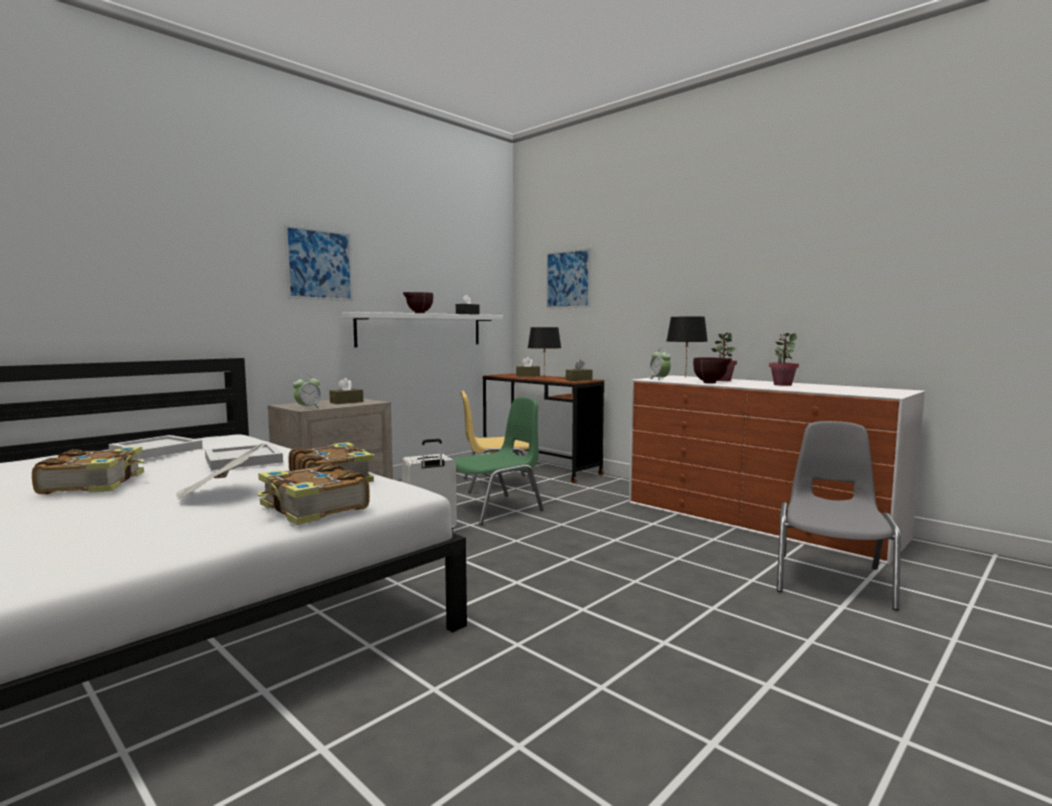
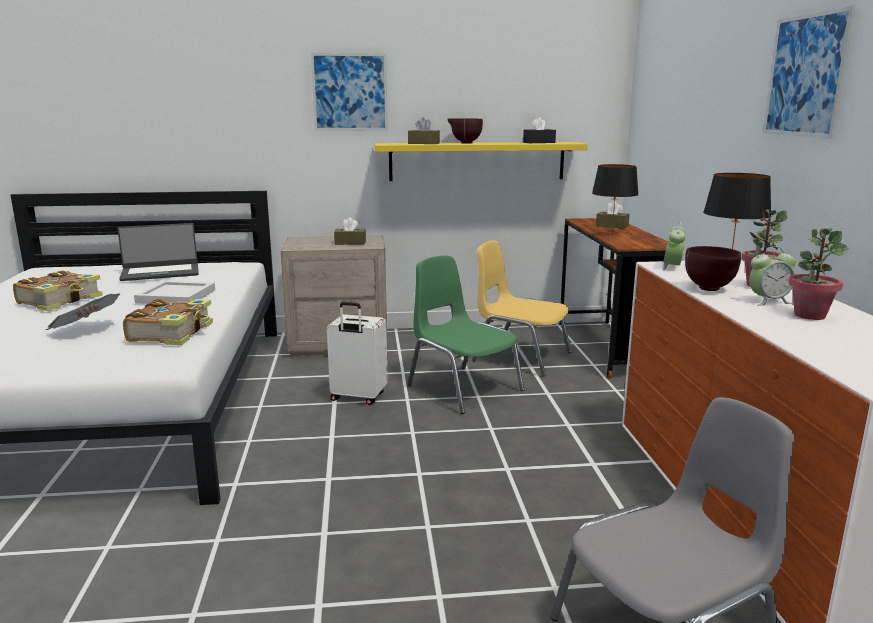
camera: 40 degrees right, 10 degrees up
white tray [109,435,203,459] -> laptop [117,223,199,281]
book [258,463,370,525] -> none
alarm clock [293,375,321,410] -> alarm clock moved to [749,247,796,306]
white shelf [341,312,503,347] -> yellow shelf [375,142,588,181]
green chair [453,397,544,525] -> green chair turned 135 degrees counterclockwise [408,255,525,414]
picture [546,248,591,309] -> picture moved to [763,5,856,139]
brown tissue box [566,360,592,381] -> brown tissue box moved to [408,118,440,144]

